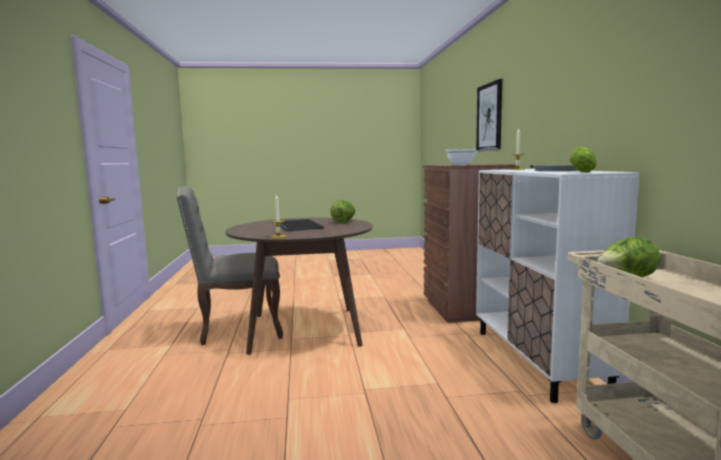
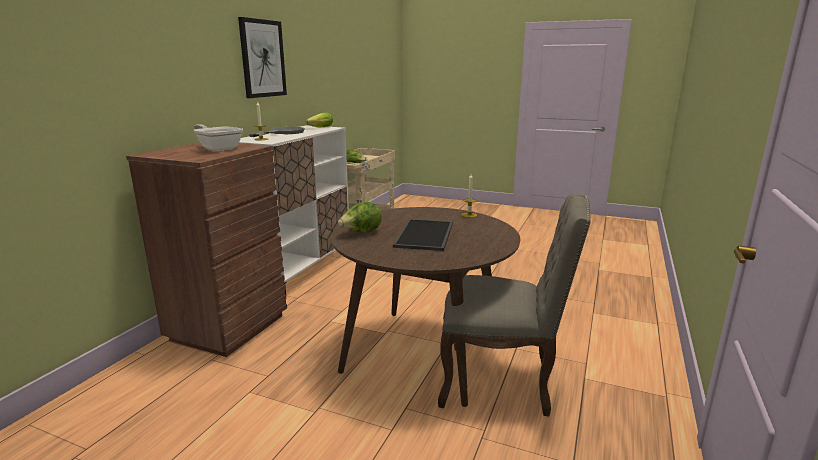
camera: 150 degrees left, 10 degrees up
picture [476,79,502,151] -> picture moved to [238,17,287,98]

